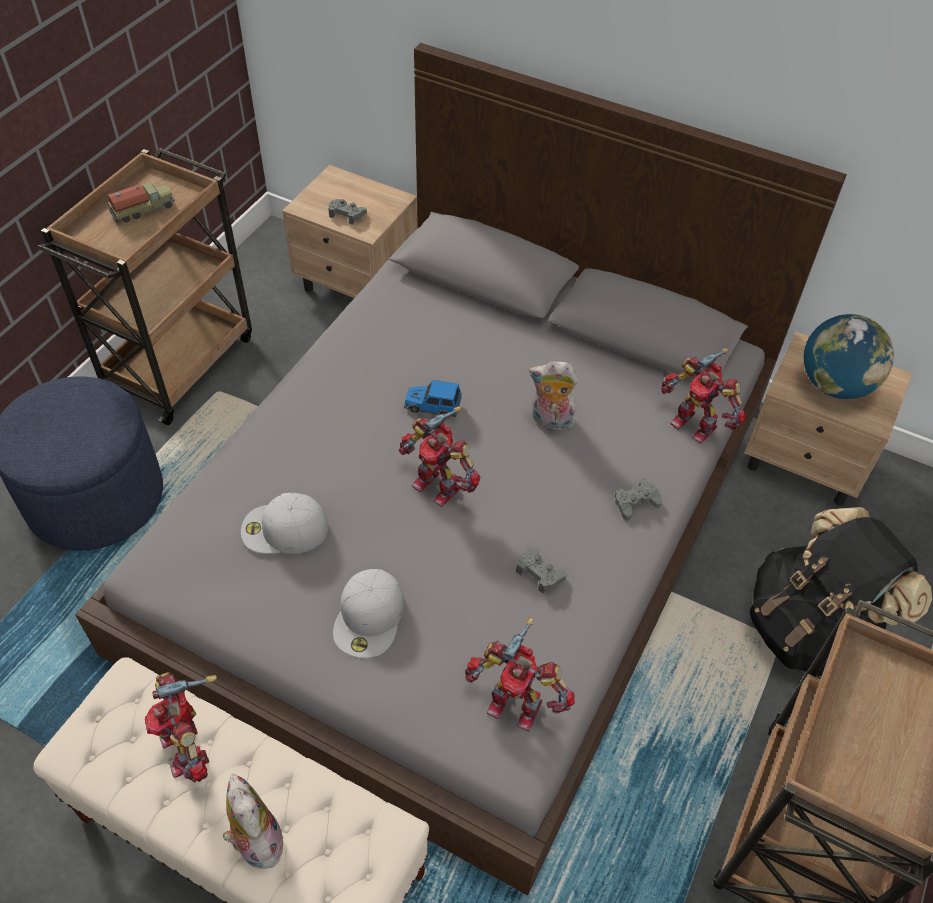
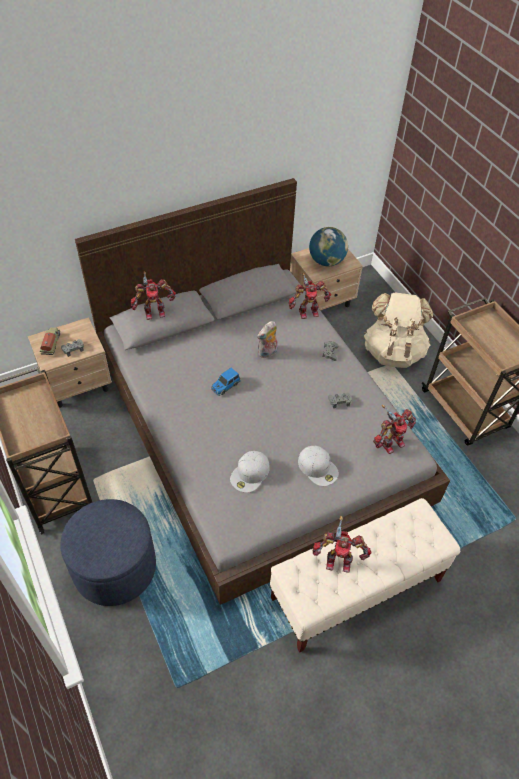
camera: 55 degrees left, 0 degrees up
toy truck [108,182,175,223] -> toy truck moved to [40,327,60,355]
plush toy [223,774,287,869] -> none
toy robot [399,406,480,507] -> toy robot moved to [131,272,176,320]
black backpack [750,507,932,676] -> beige backpack [364,292,433,368]

